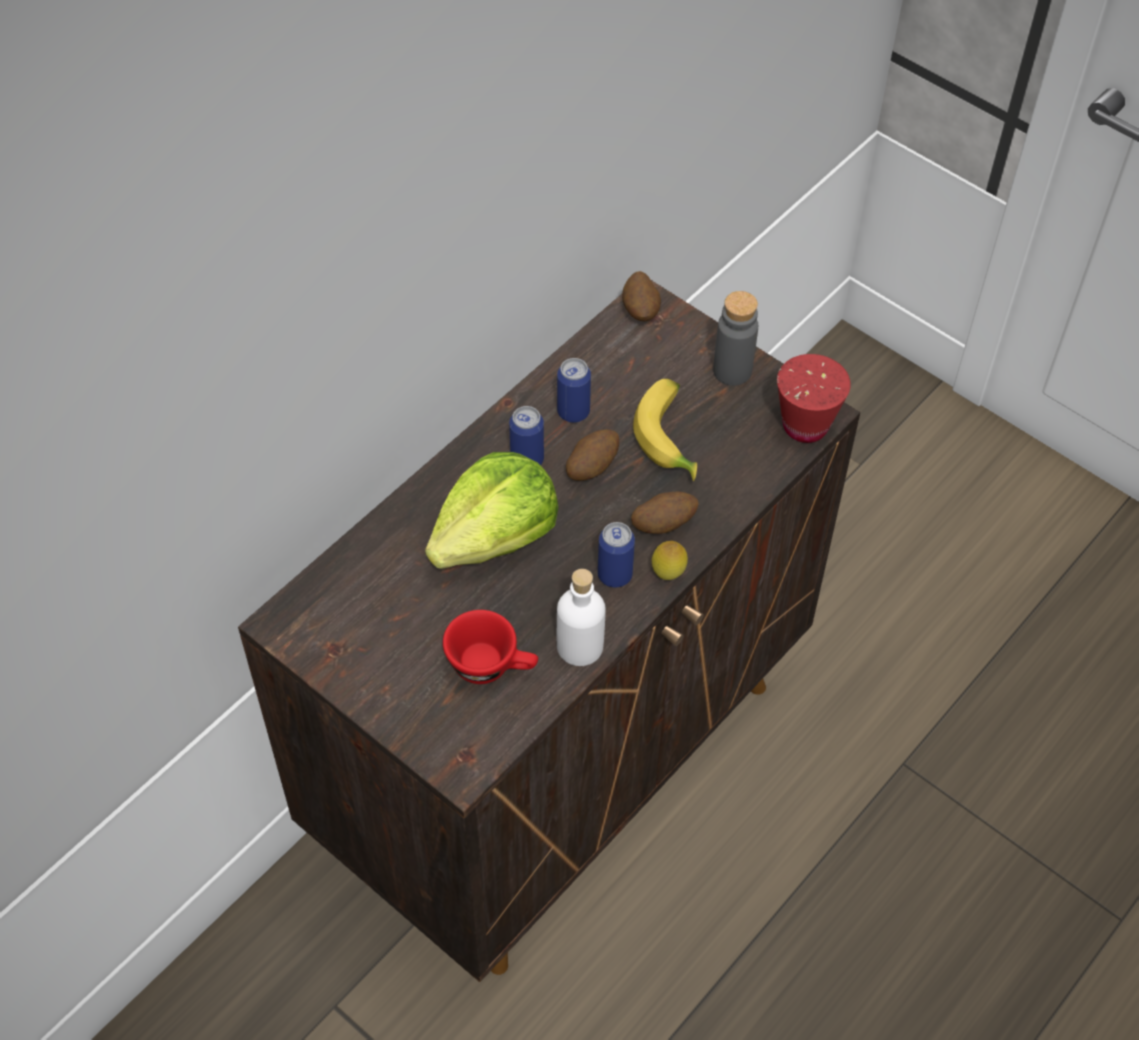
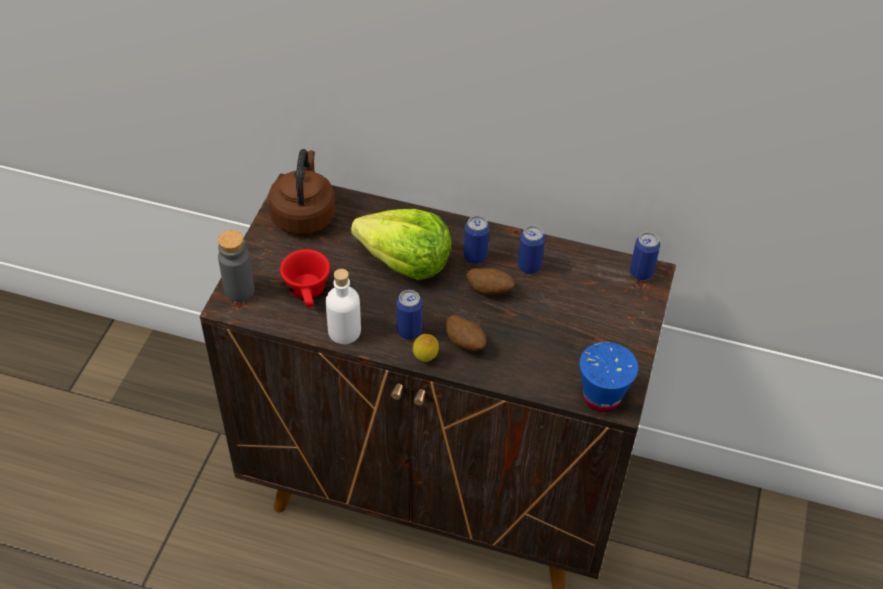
camera: 65 degrees right, 5 degrees down
potato [622,271,661,321] -> can [630,232,660,280]
banana [633,379,697,481] -> none
grey bottle [713,291,758,386] -> grey bottle moved to [218,230,255,302]
red cup [777,354,851,443] -> blue cup [579,342,638,412]
none -> brown kettle [268,149,336,235]

